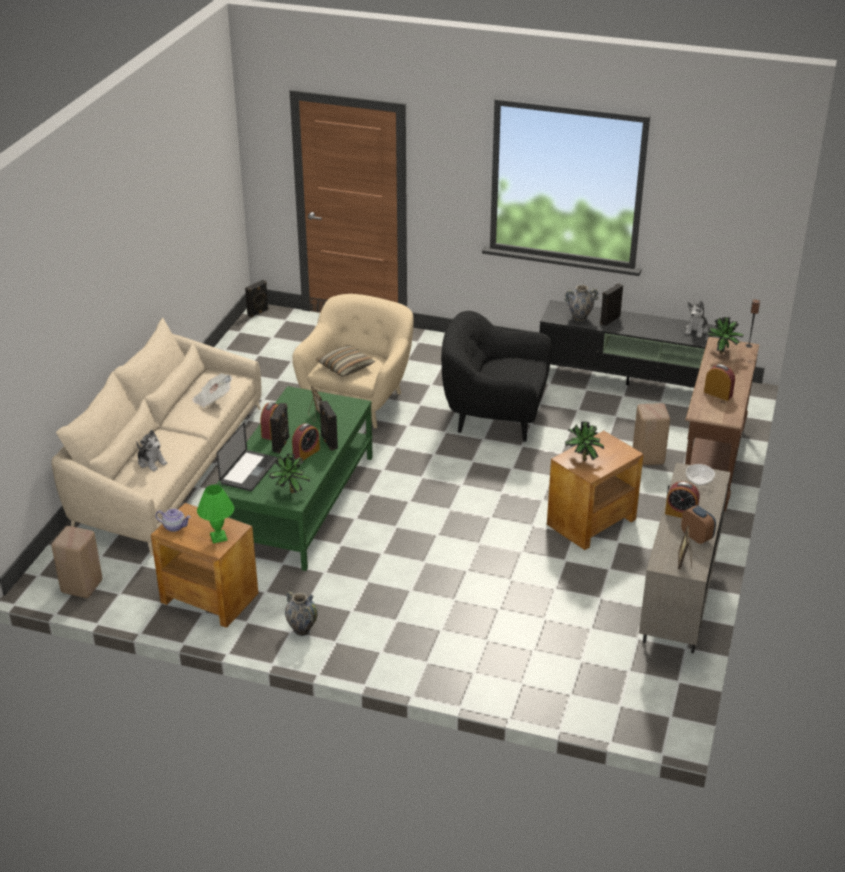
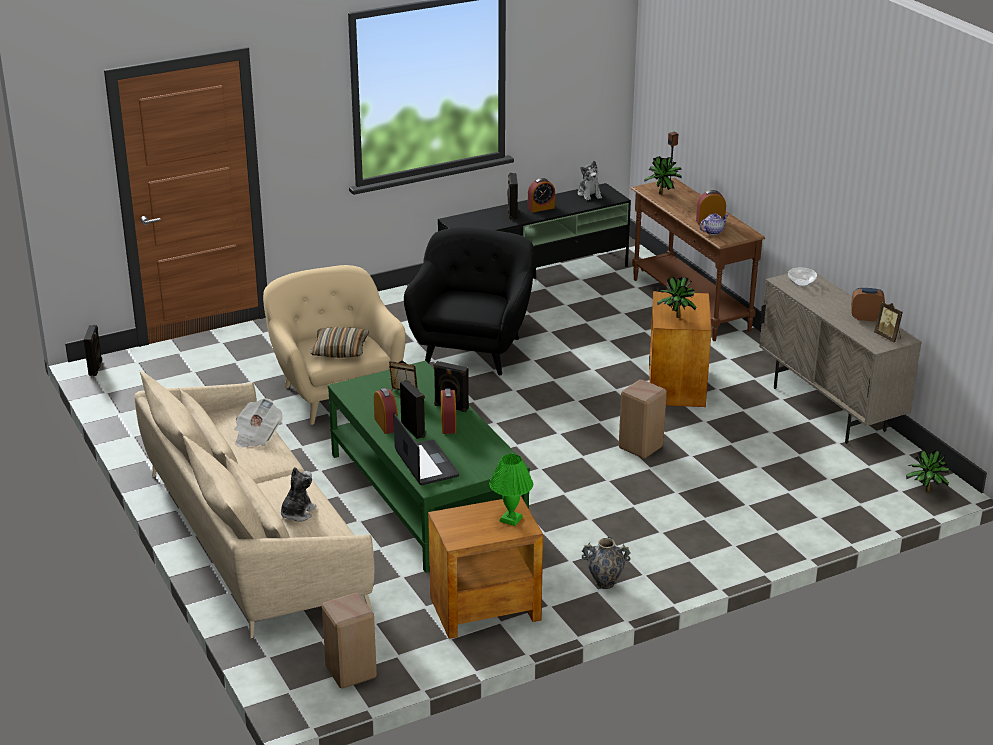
camera: 45 degrees left, 5 degrees down
plush toy [136,430,167,471] -> plush toy turned 60 degrees counterclockwise [281,467,317,522]
teapot [155,508,191,532] -> teapot moved to [700,213,728,235]
potted plant [269,454,310,493] -> potted plant moved to [906,449,950,493]
black armchair [441,311,552,442] -> black armchair turned 135 degrees clockwise [404,227,534,375]
vase [564,284,599,322] -> none
beige stool [633,403,670,465] -> beige stool moved to [619,380,667,458]
alarm clock [665,481,700,518] -> alarm clock moved to [528,178,555,213]

